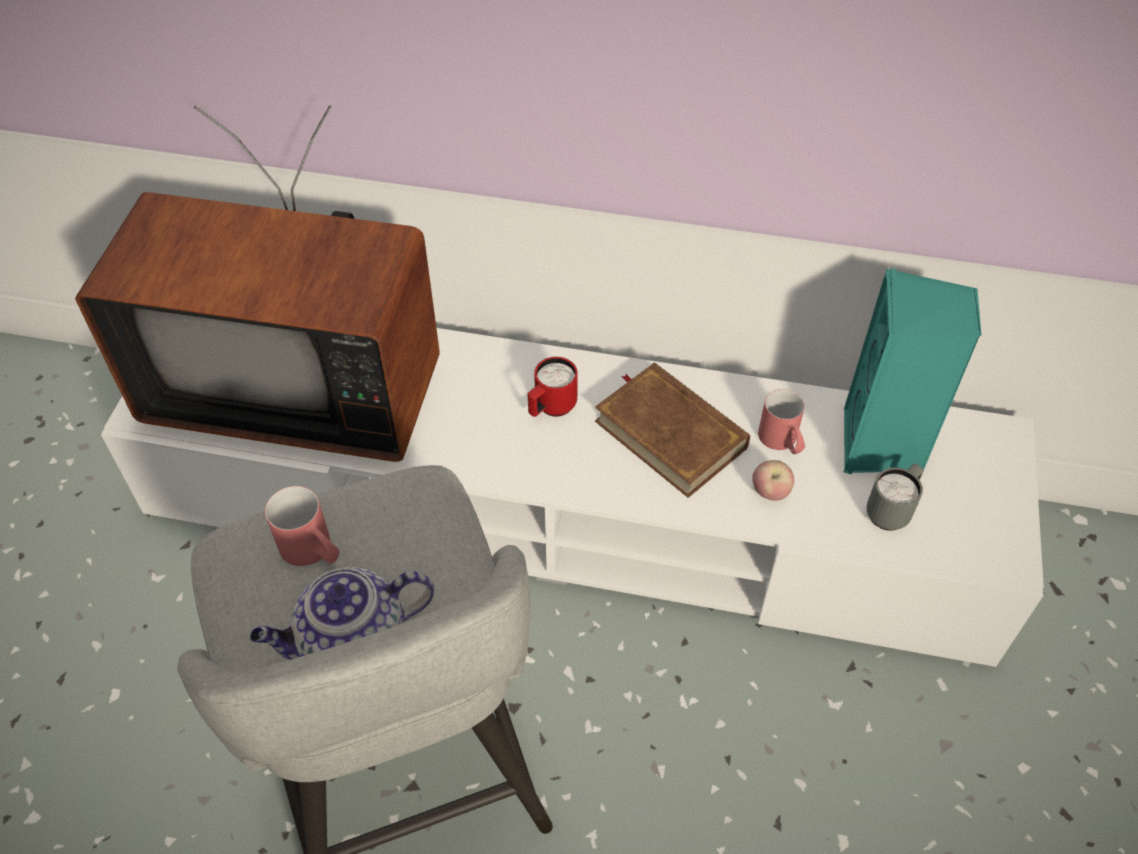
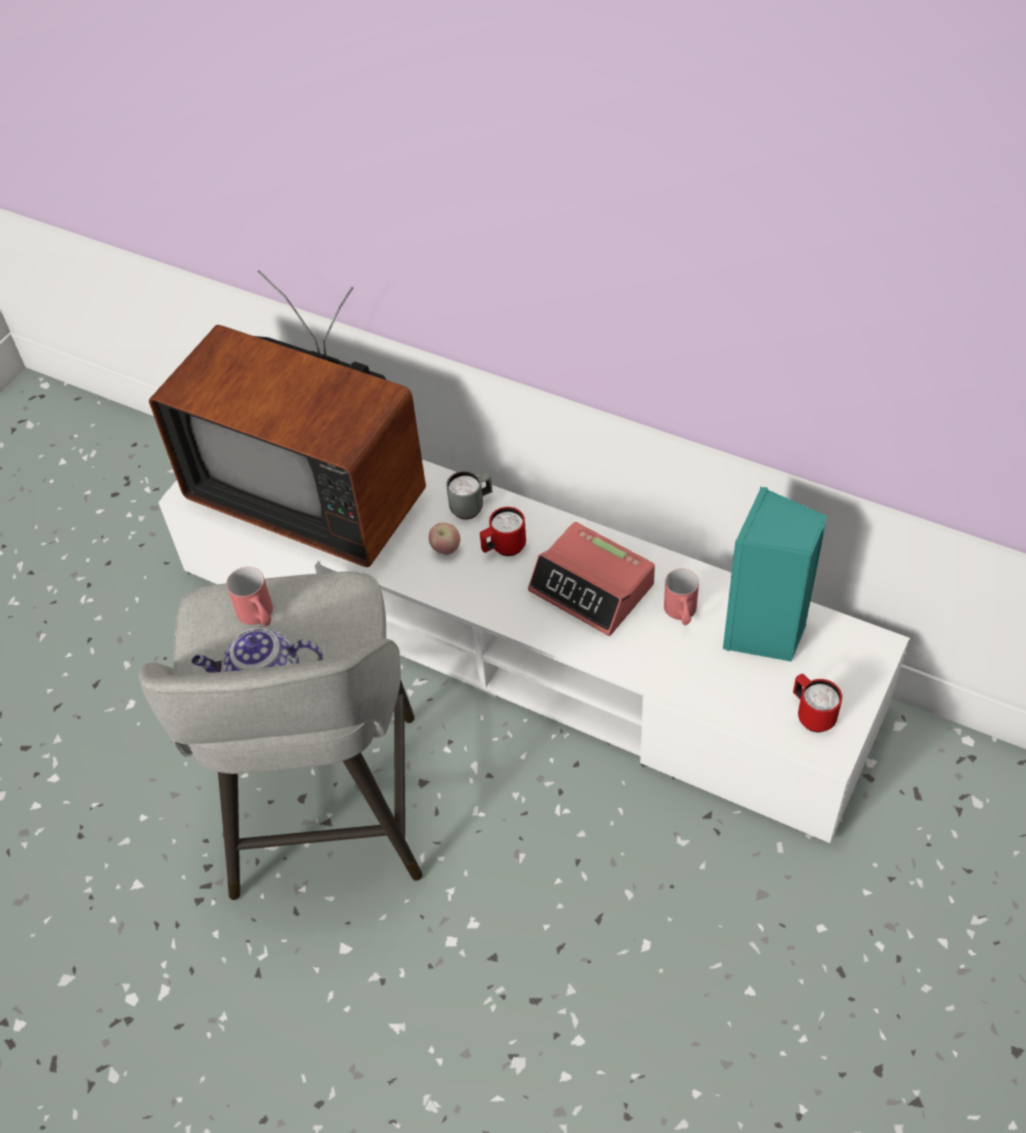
camera: 20 degrees right, 0 degrees up
brown book [595,363,750,498] -> alarm clock [528,522,655,636]
apple [752,460,794,501] -> apple moved to [429,523,460,555]
grey mug [867,464,924,531] -> grey mug moved to [446,471,492,520]
none -> red mug [793,674,842,733]

